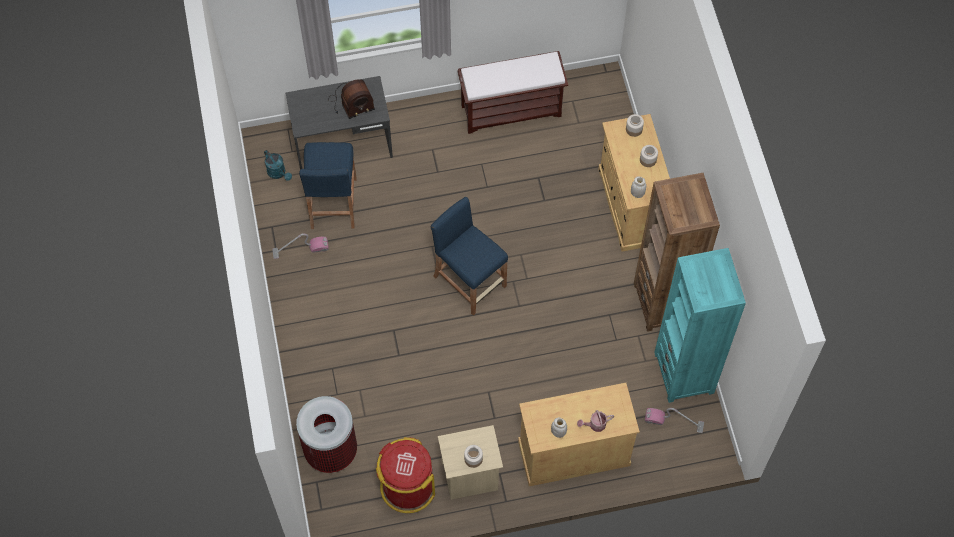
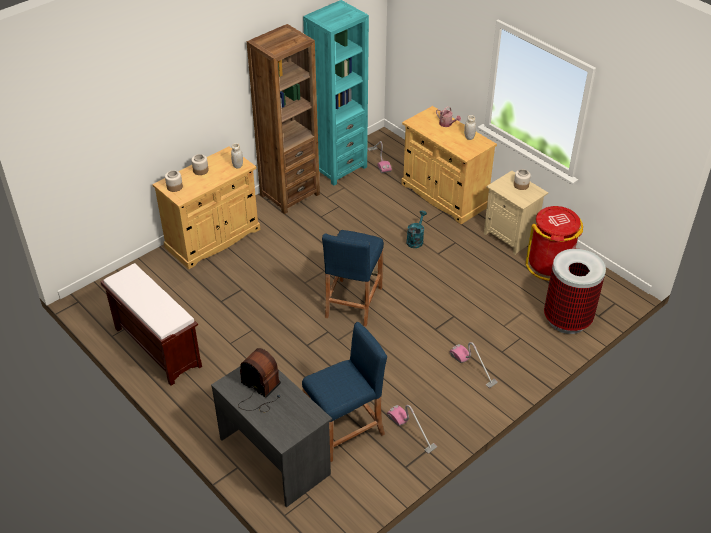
camera: 120 degrees left, 20 degrees down
turquoise watering can [264,150,292,181] -> turquoise watering can moved to [406,211,427,248]
none -> vacuum cleaner [450,342,498,388]

